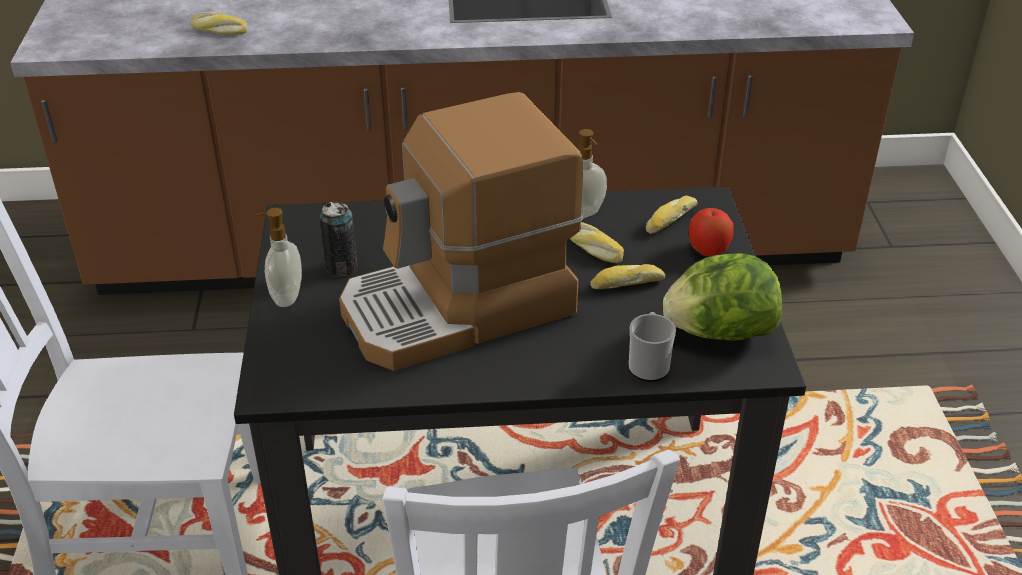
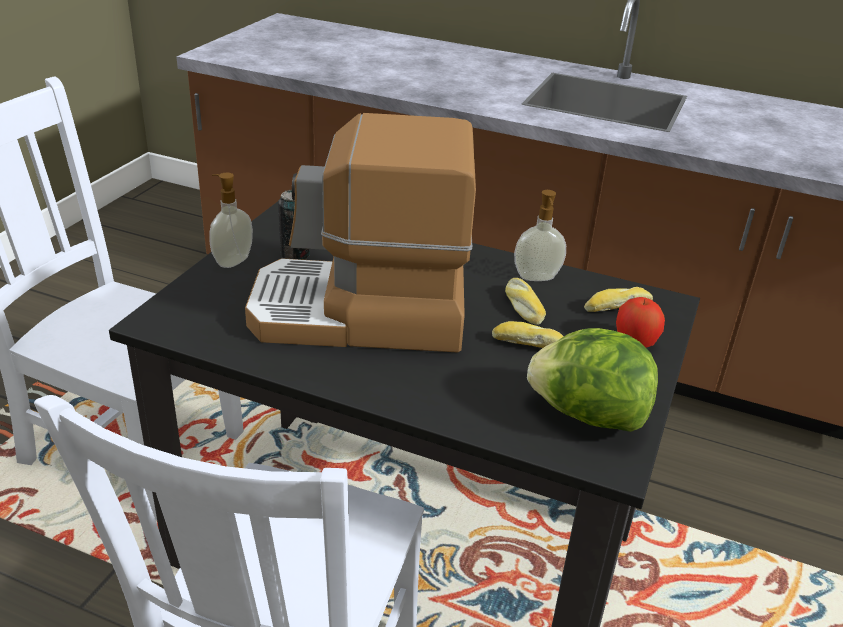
camera: 25 degrees right, 5 degrees down
bread [190,12,247,35] -> none
mug [629,312,676,382] -> none

